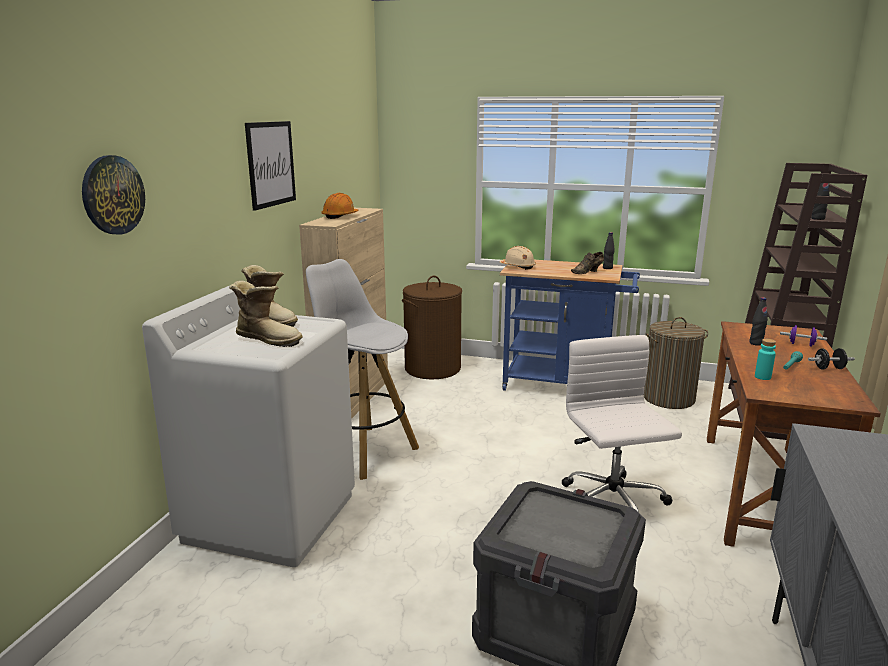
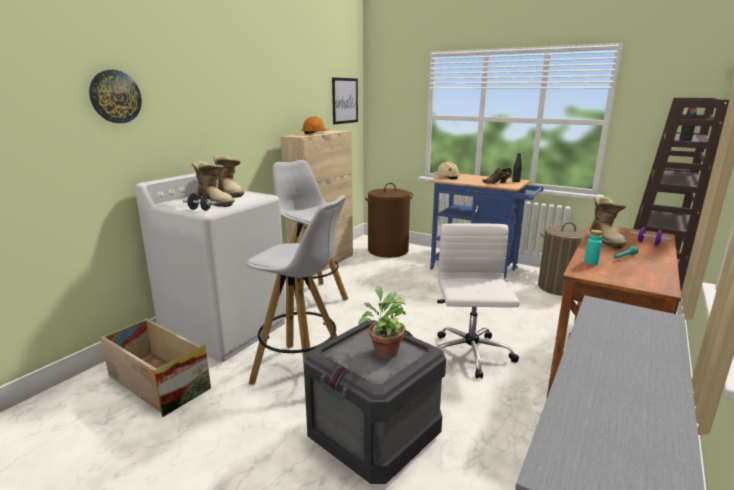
camera: 15 degrees right, 0 degrees up
picture [245,121,296,211] -> picture moved to [332,77,358,124]
black bottle [749,297,768,346] -> boot [590,196,627,248]
black dumbbell [808,348,855,369] -> black dumbbell moved to [183,193,216,211]
none -> crate [100,318,211,417]
none -> white stool [246,195,346,384]
none -> potted plant [358,286,407,359]

